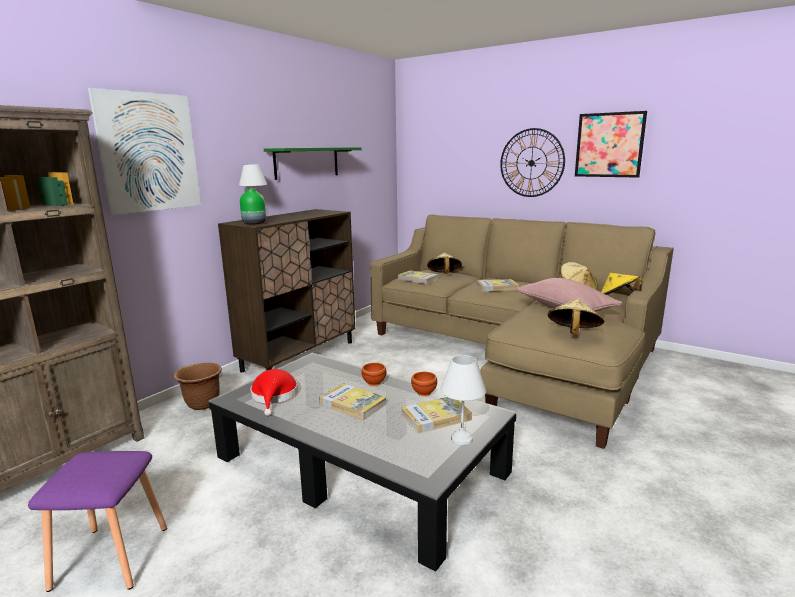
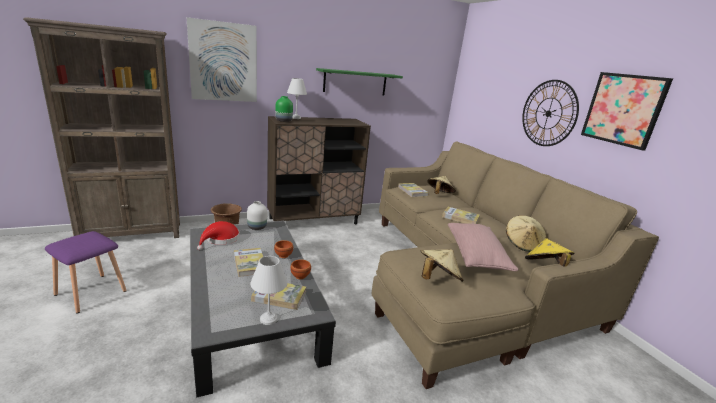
camera: 30 degrees right, 5 degrees up
none -> white vase [247,201,267,230]

